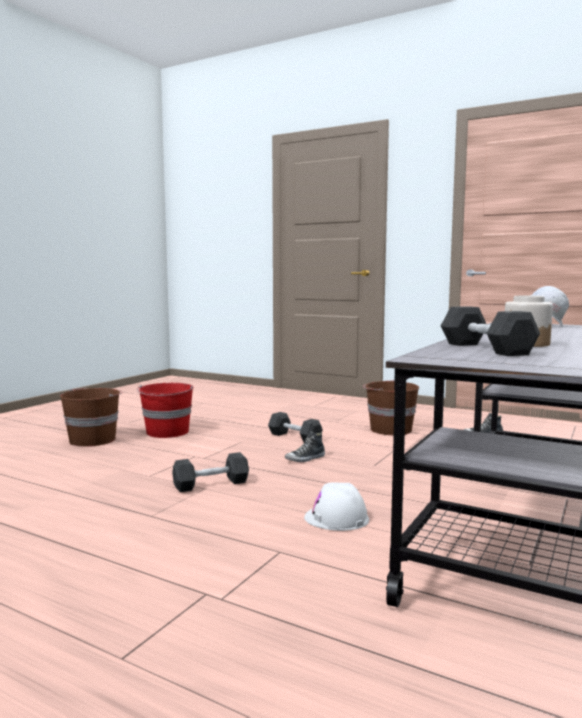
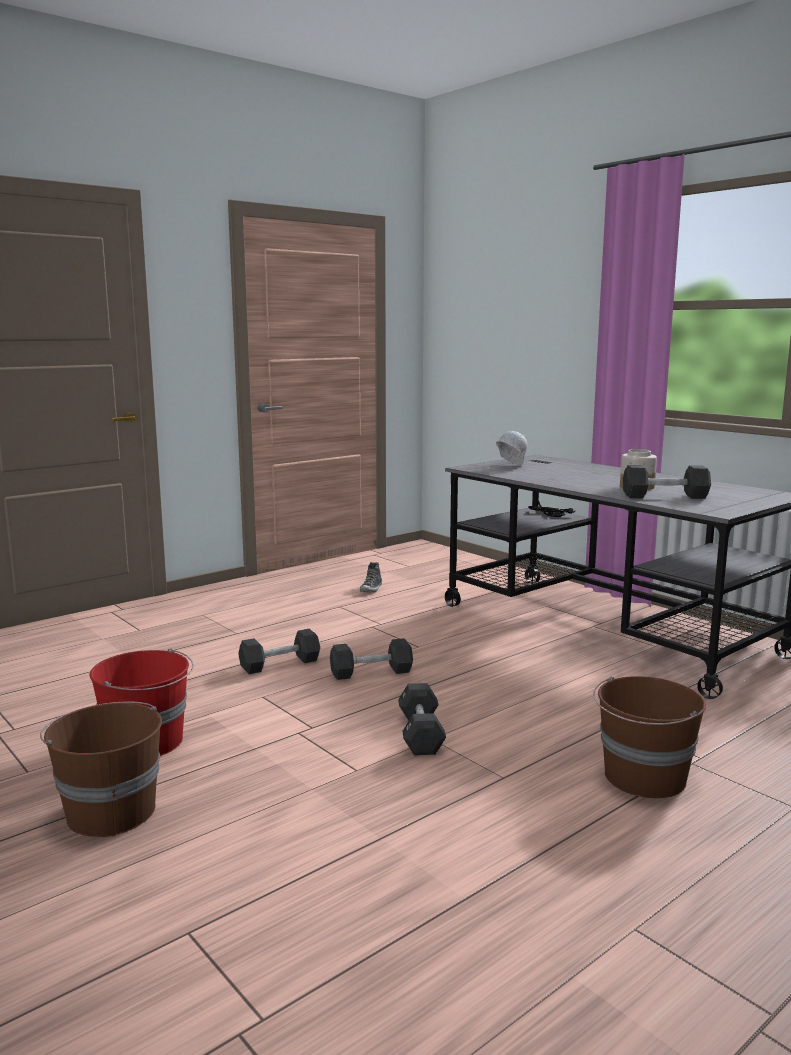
camera: 70 degrees left, 5 degrees up
shoe [285,431,325,462] -> black dumbbell [330,638,413,680]
white hard hat [304,482,369,531] -> none
brown bucket [363,380,419,435] -> brown bucket moved to [593,676,706,798]

